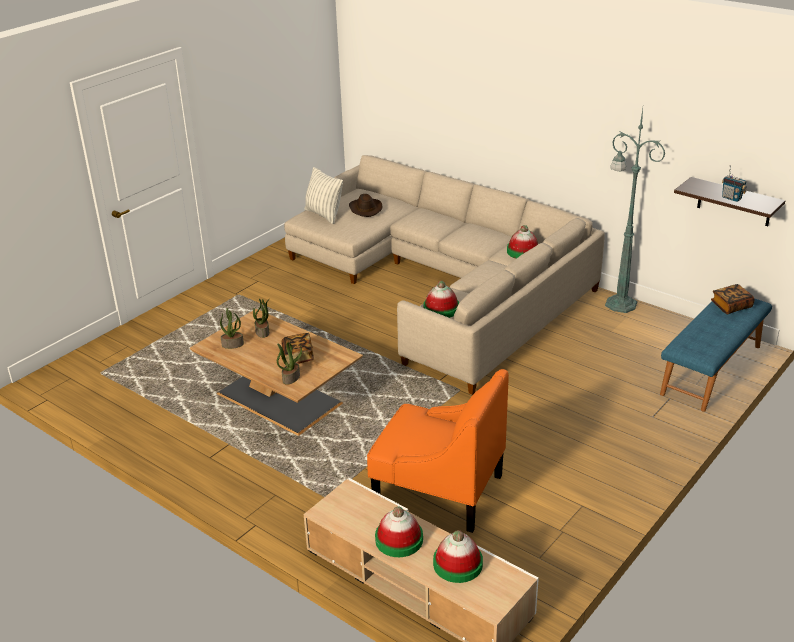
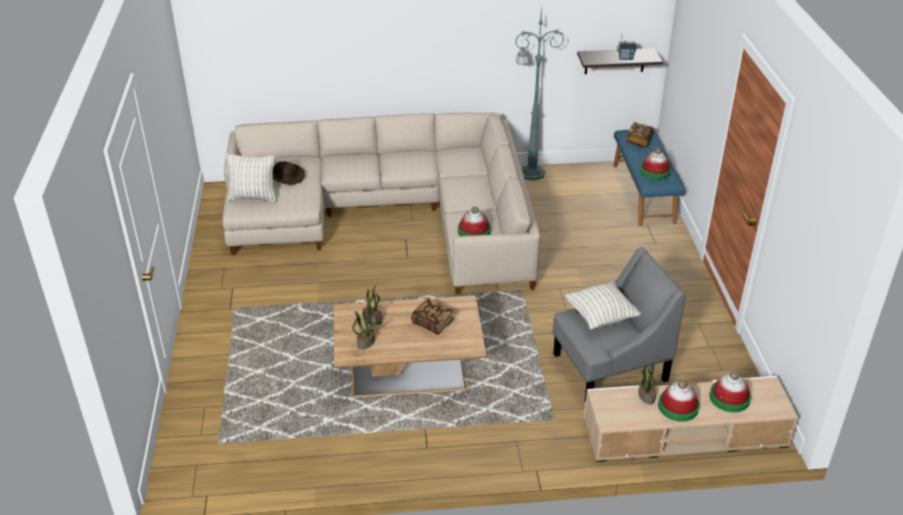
camera: 45 degrees left, 5 degrees up
potted plant [277,342,302,385] -> potted plant moved to [639,362,656,405]
orange armchair [367,369,509,533] -> grey armchair [552,247,686,402]
hat [507,225,538,259] -> hat moved to [640,148,671,180]
none -> pillow [565,281,641,329]

